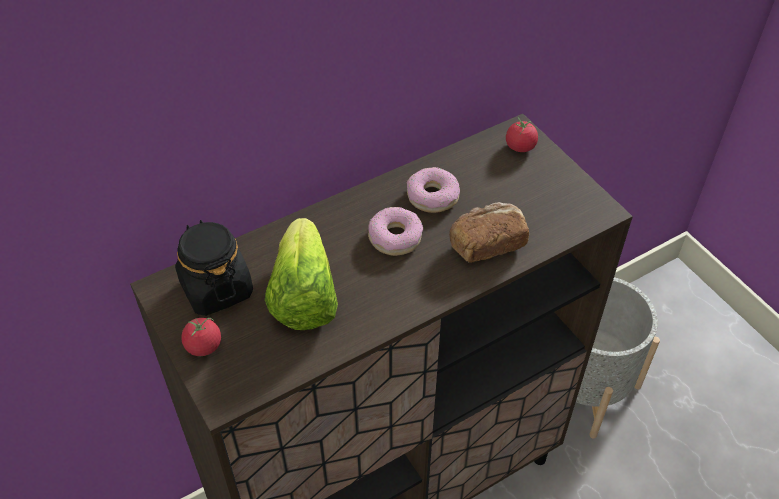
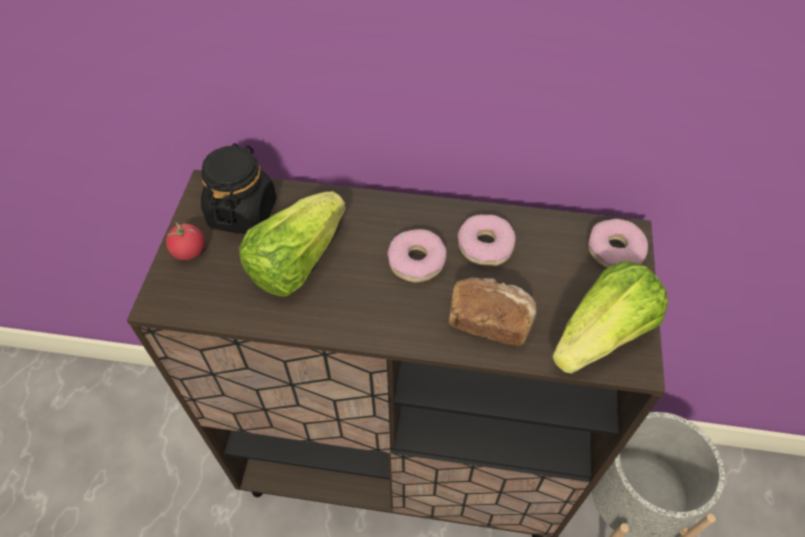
camera: 40 degrees right, 5 degrees up
tomato [506,117,538,152] -> donut [588,219,648,268]
none -> lettuce [552,261,668,373]

